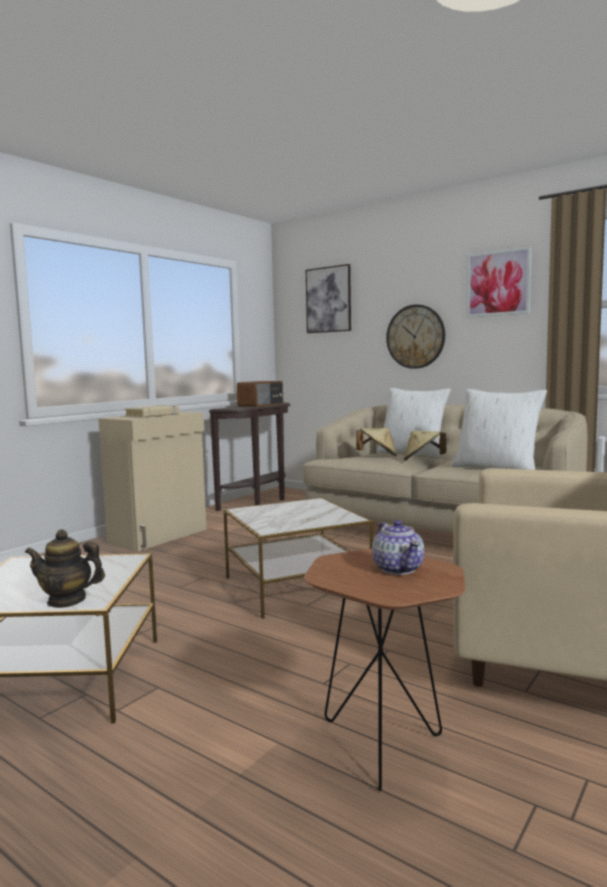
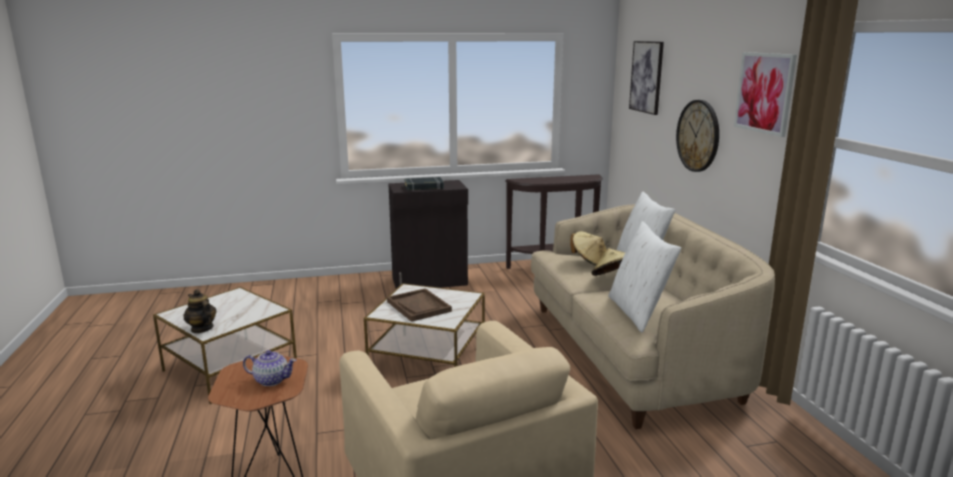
camera: 40 degrees right, 10 degrees up
beige cabinet [98,412,206,551] -> black cabinet [388,180,468,289]
beige book [125,405,179,418] -> black book [404,177,444,191]
radio [237,381,283,407] -> none
teapot [372,520,424,575] -> teapot turned 105 degrees counterclockwise [243,350,296,386]
none -> brown tray [387,288,452,322]

